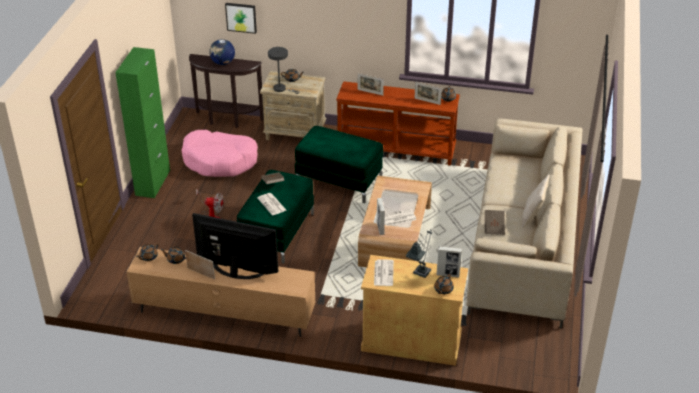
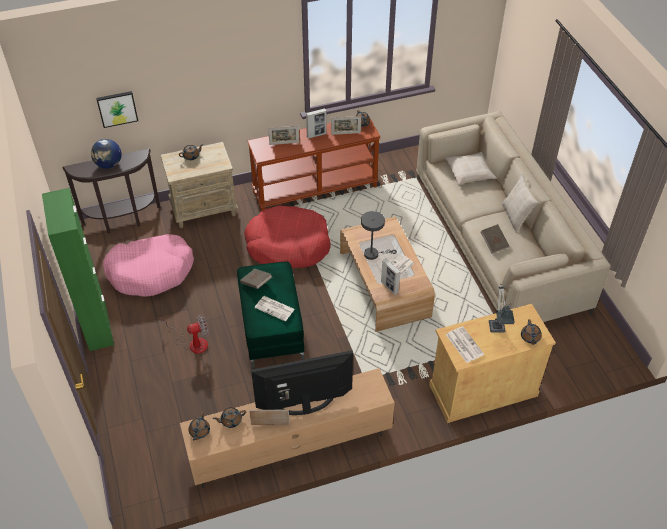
camera: 30 degrees left, 10 degrees up
grey table lamp [268,47,299,94] -> grey table lamp moved to [361,211,397,260]
green ottoman [295,126,383,203] -> red dog bed [244,205,331,268]
picture frame [436,246,462,278] -> picture frame moved to [306,108,326,139]
none -> beige pillow [445,152,497,185]

